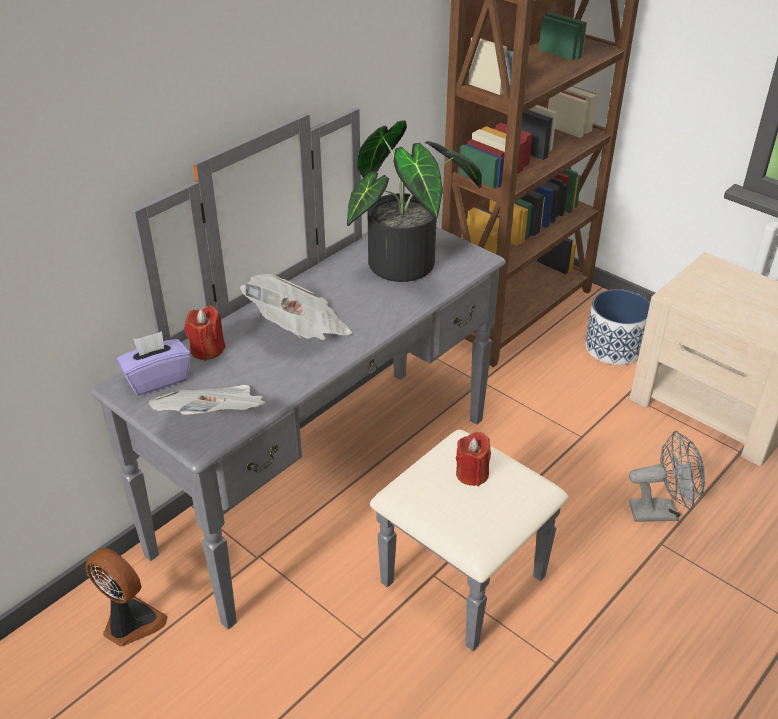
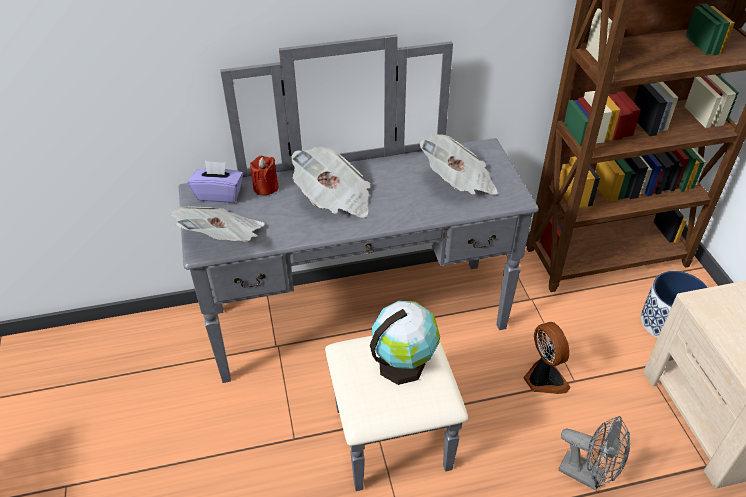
camera: 35 degrees right, 5 degrees up
fan [86,548,168,647] -> fan moved to [523,322,571,394]
potted plant [347,120,482,282] -> newspaper [420,134,498,195]
red candle [456,432,491,486] -> globe [370,301,440,385]

